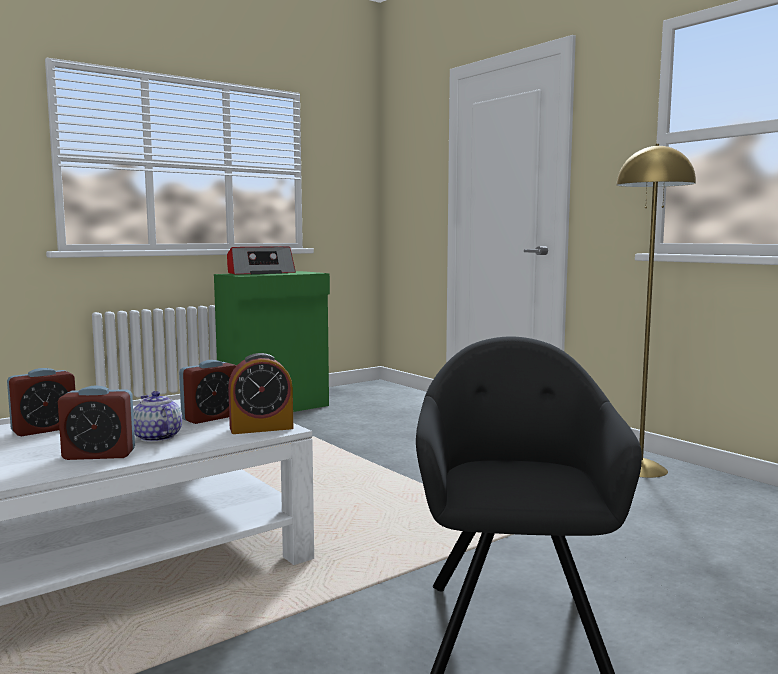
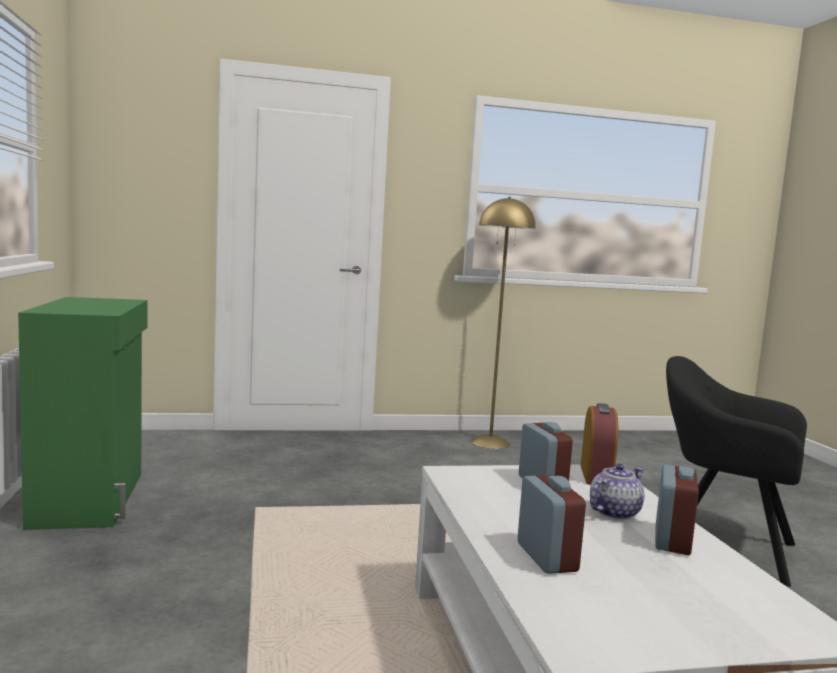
camera: 65 degrees left, 0 degrees up
teapot [133,391,182,442] -> teapot turned 150 degrees clockwise [590,463,644,520]
radio [227,247,296,275] -> none

